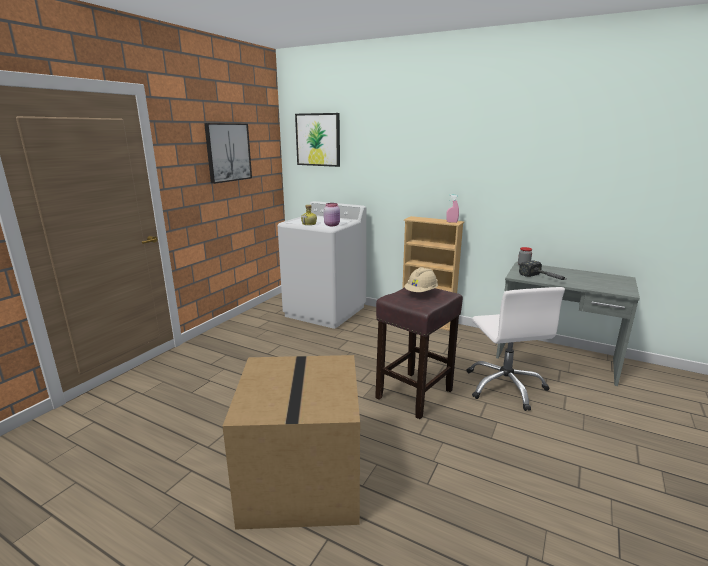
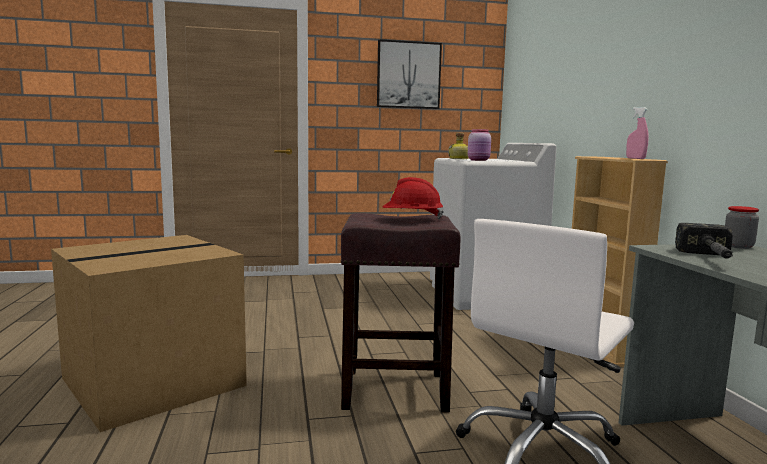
camera: 50 degrees right, 10 degrees down
picture [295,113,340,167] -> none
beige hard hat [404,267,438,292] -> red hard hat [382,177,444,219]

